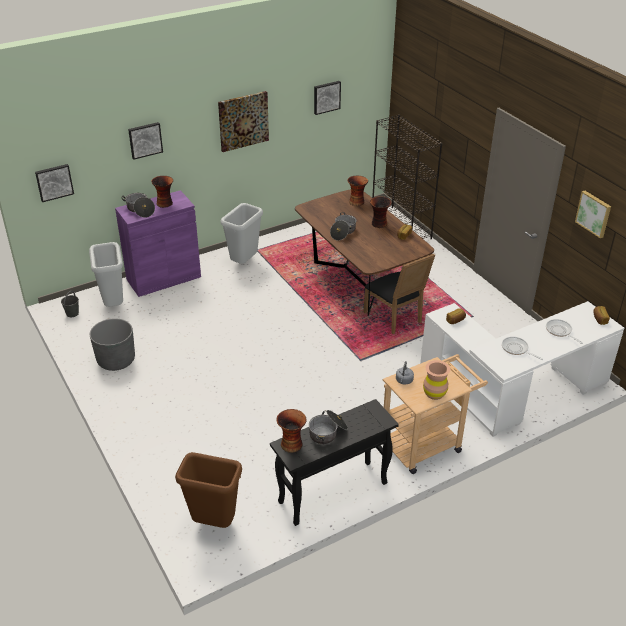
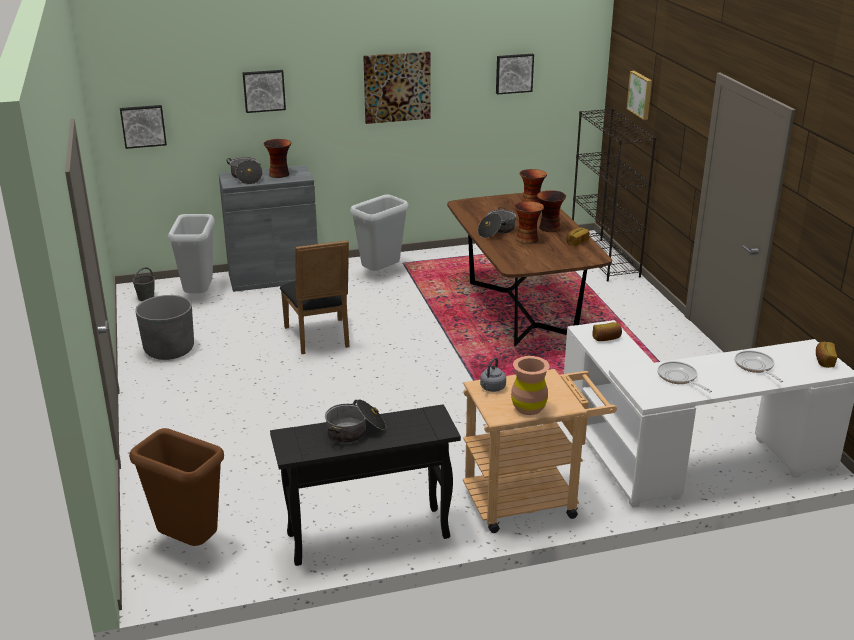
camera: 15 degrees right, 10 degrees down
purple cabinet [115,190,201,297] -> grey cabinet [218,165,318,292]
vase [277,409,306,453] -> vase moved to [514,201,544,244]
black chair [363,254,435,334] -> black chair moved to [280,240,349,354]
picture [575,191,611,238] -> picture moved to [627,71,652,120]

